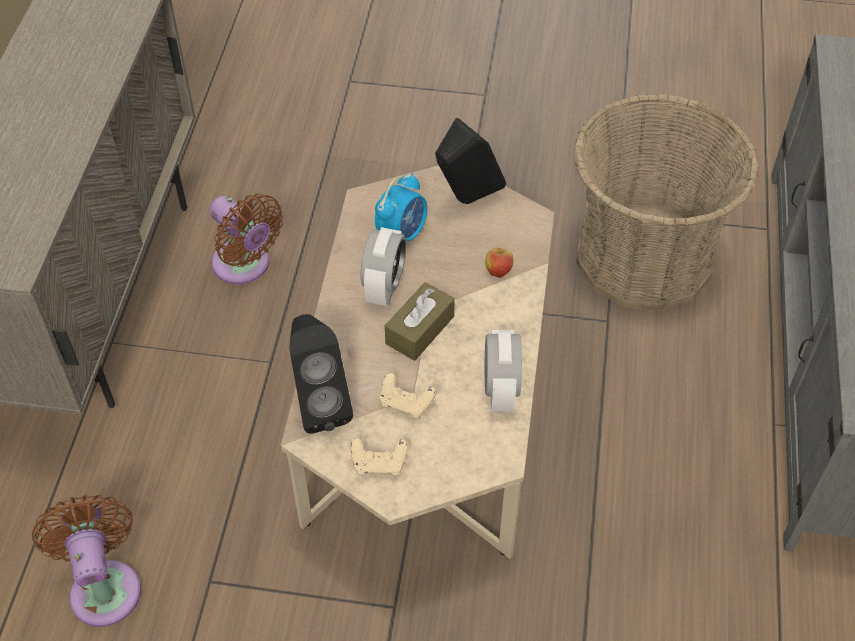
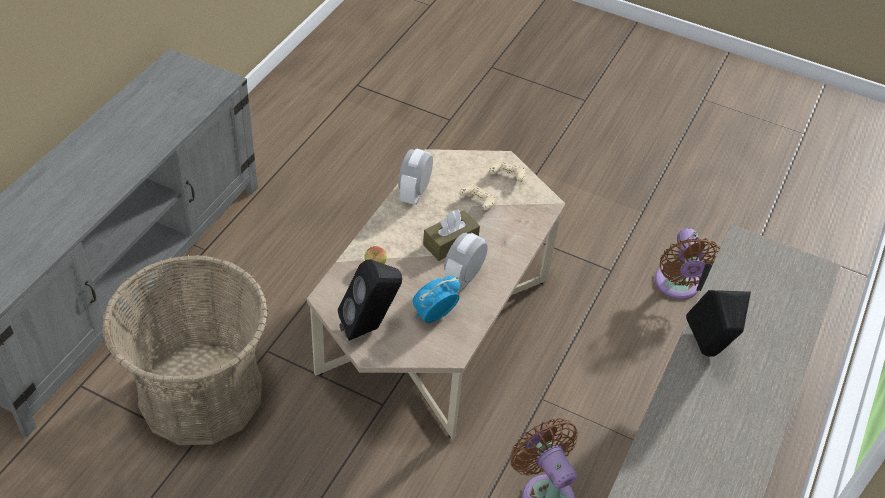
camera: 165 degrees left, 5 degrees down
black speaker [289,314,353,434] -> black speaker moved to [686,290,751,357]

